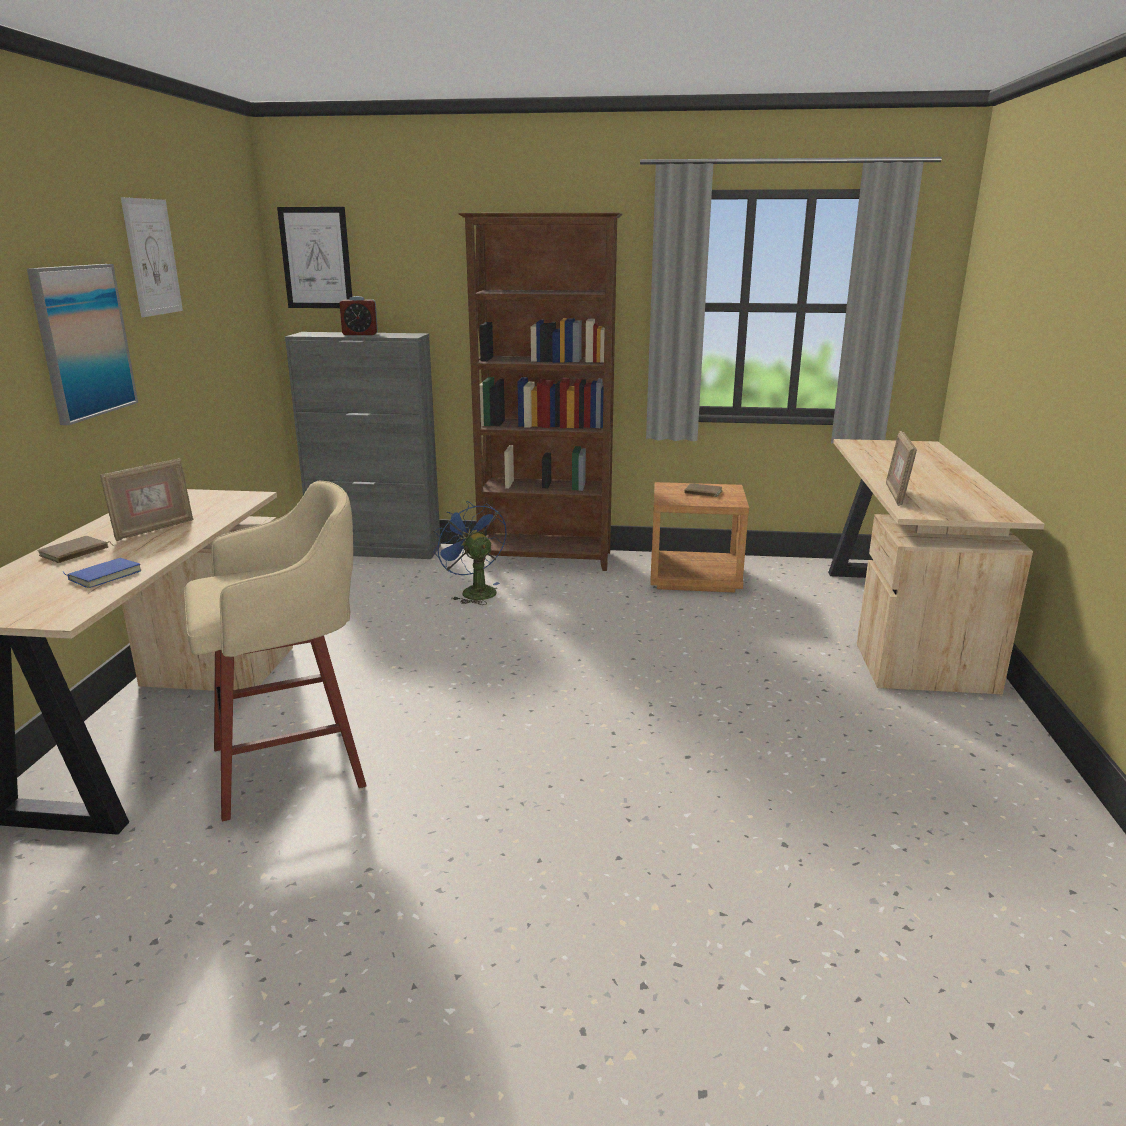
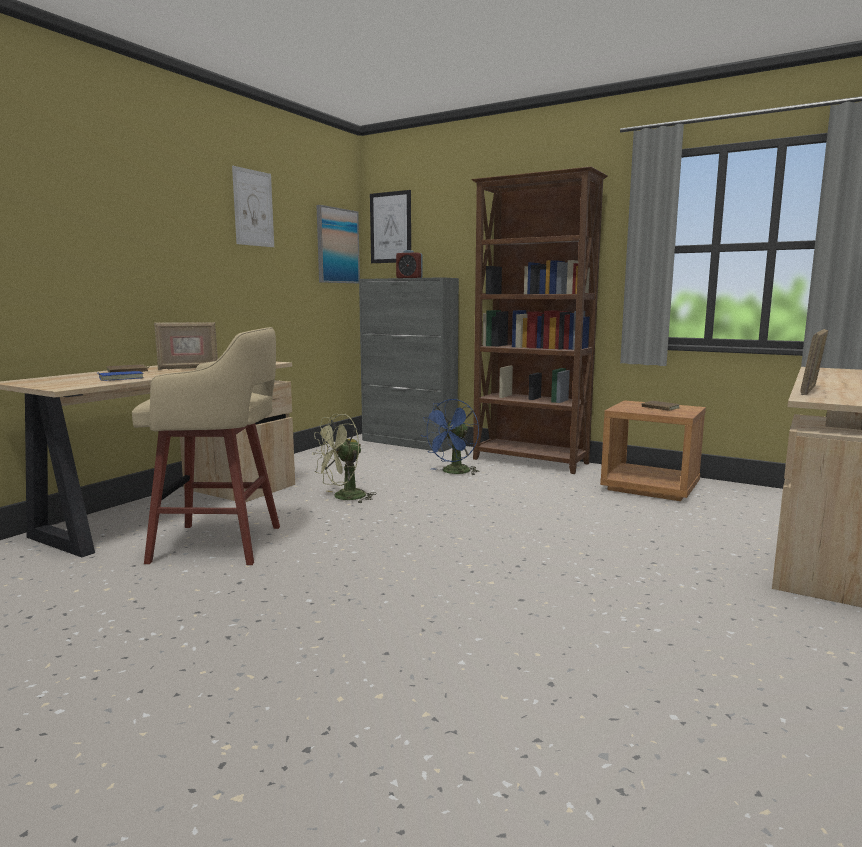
camera: 25 degrees right, 10 degrees down
picture [27,264,138,425] -> picture moved to [317,205,360,283]
blue fan [434,501,506,605] -> blue fan turned 135 degrees counterclockwise [421,399,480,475]
none -> green fan [312,414,376,504]

